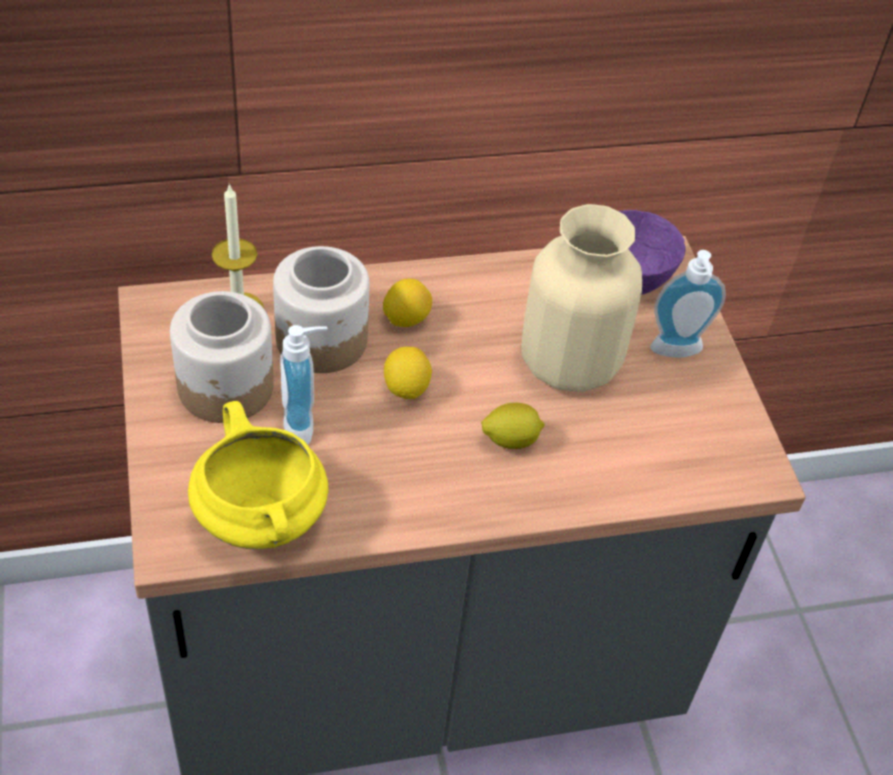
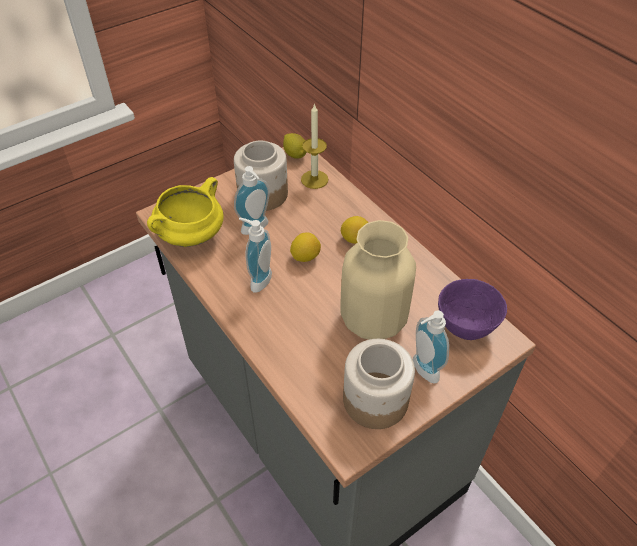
camera: 70 degrees right, 0 degrees up
jar [273,246,369,373] -> jar moved to [343,339,415,429]
lemon [481,403,545,449] -> lemon moved to [283,133,306,159]
none -> soap dispenser [239,218,272,293]

